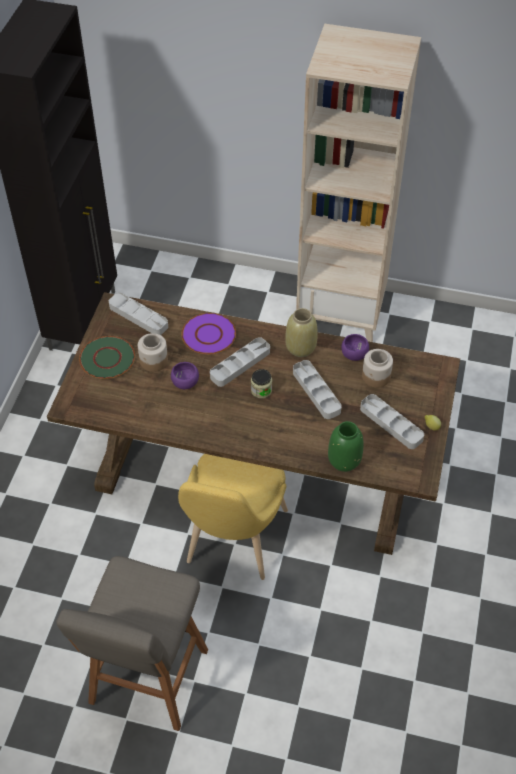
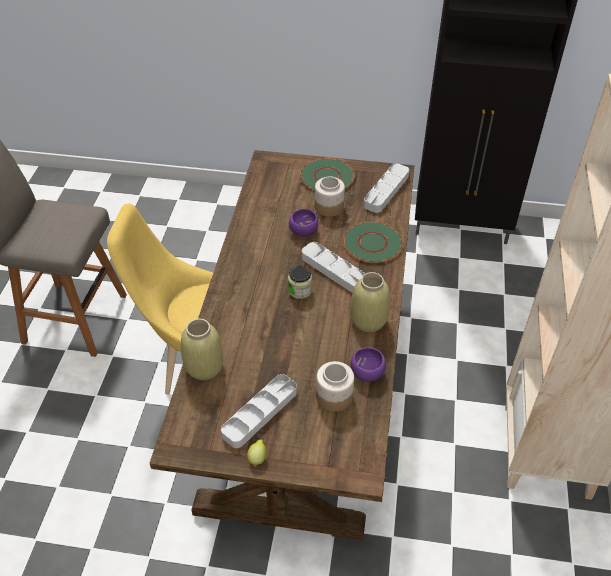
camera: 85 degrees right, 5 degrees down
purple plate [181,313,236,354] -> green plate [343,221,403,263]
grey tray [293,360,342,419] -> none
green vase [328,421,363,472] -> beige vase [181,319,224,380]

